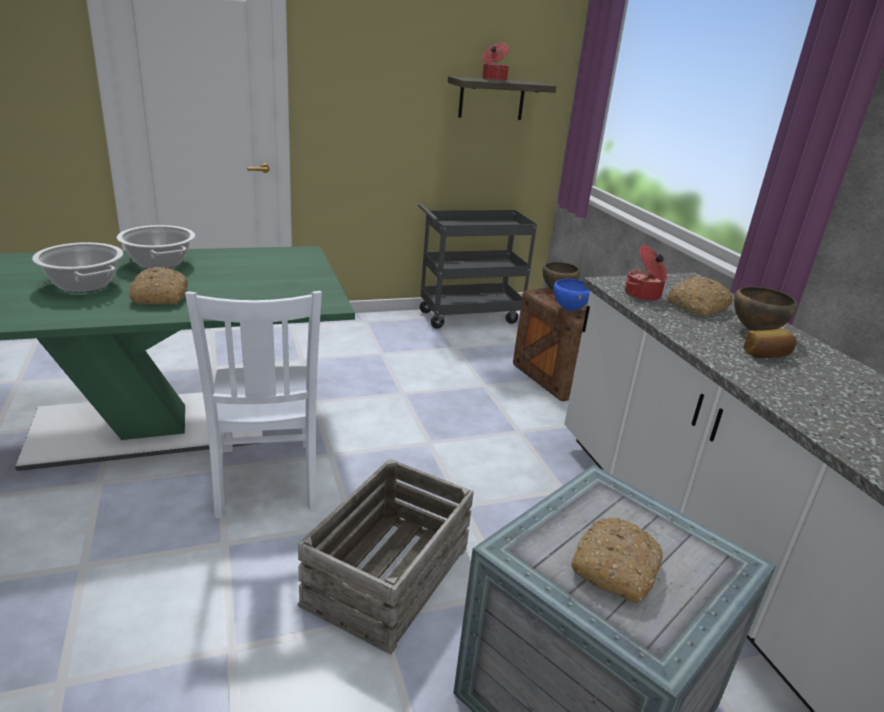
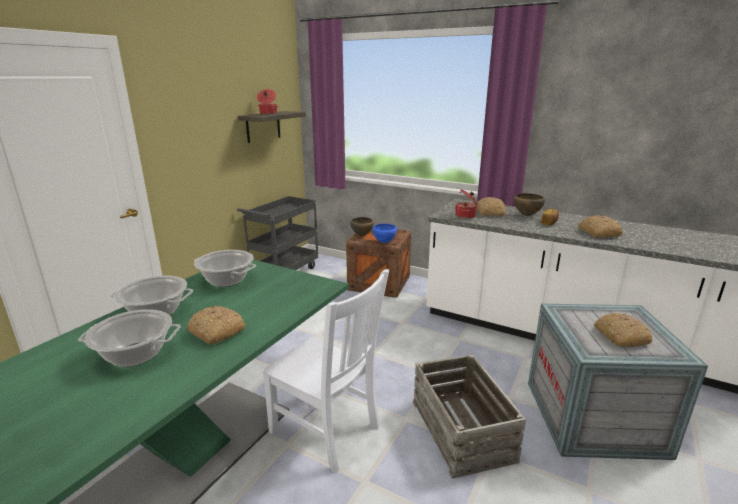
camera: 40 degrees left, 5 degrees down
none -> cooking pot [194,250,256,287]
none -> bread [578,215,623,238]

